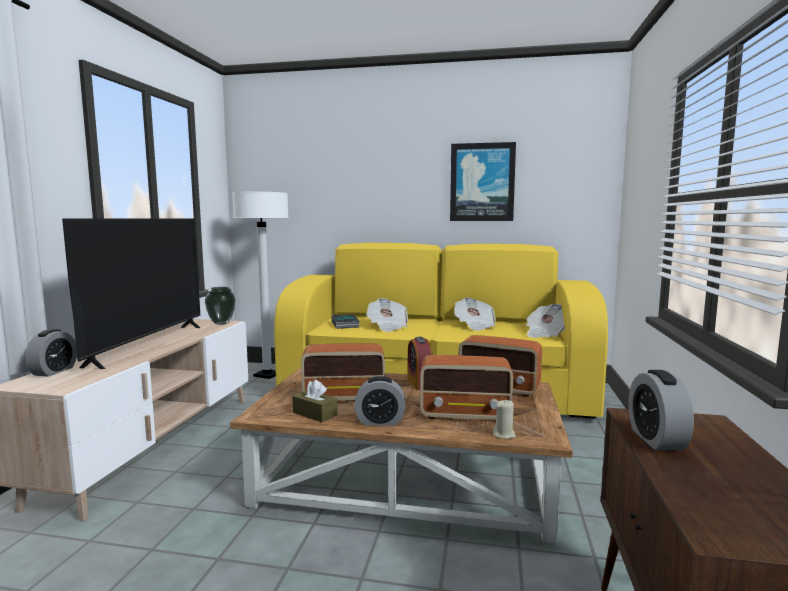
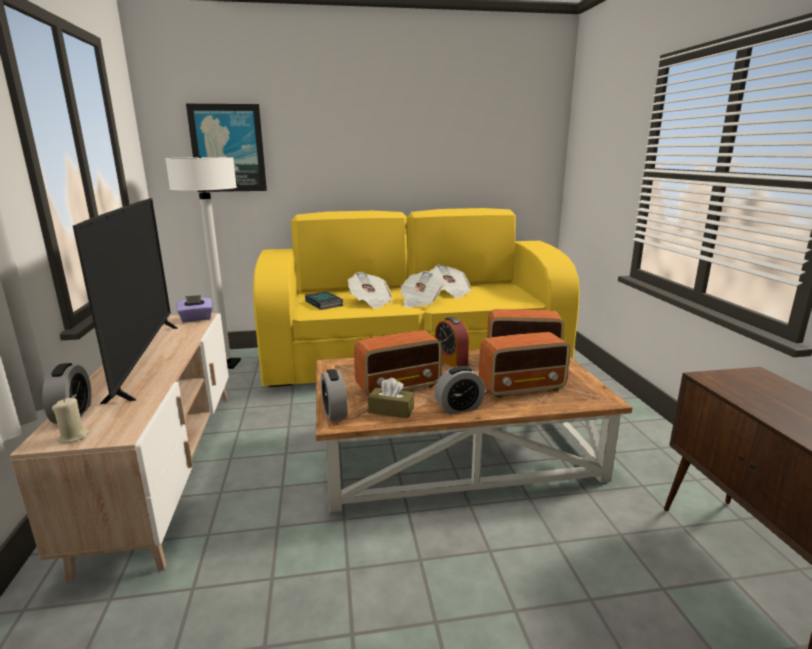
camera: 20 degrees left, 10 degrees up
vase [205,287,235,325] -> purple tissue box [177,295,213,322]
picture [450,142,516,221] -> picture moved to [186,104,267,192]
beige candle [493,399,516,439] -> beige candle moved to [52,398,90,443]
newspaper [525,304,565,338] -> newspaper moved to [400,271,444,308]
alarm clock [628,370,694,450] -> alarm clock moved to [321,369,348,421]

